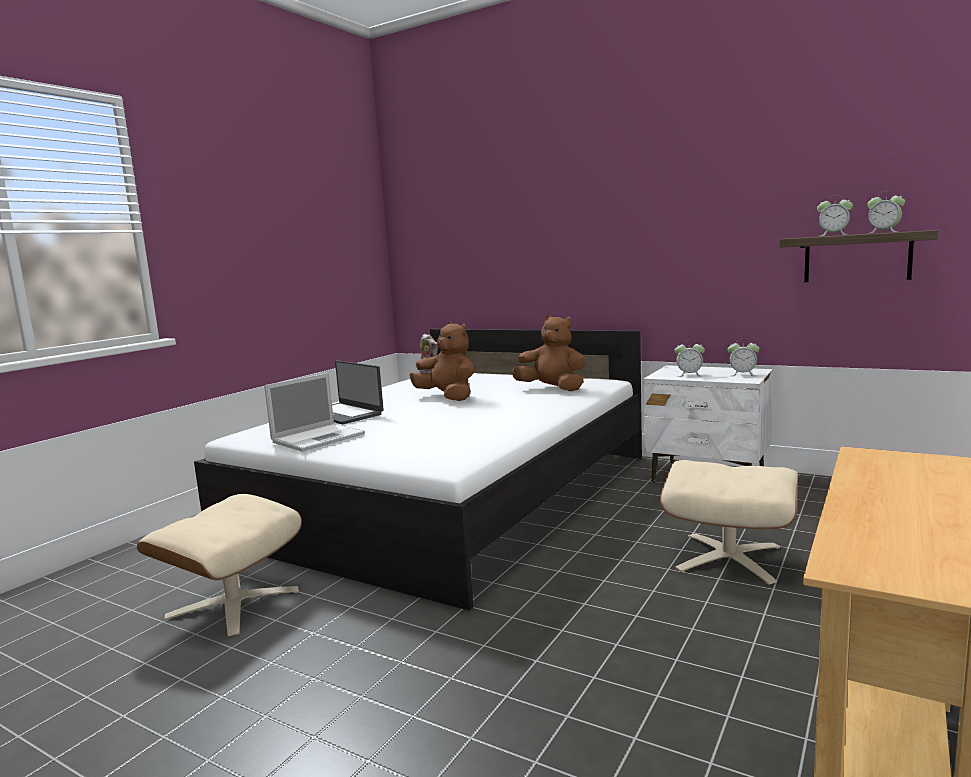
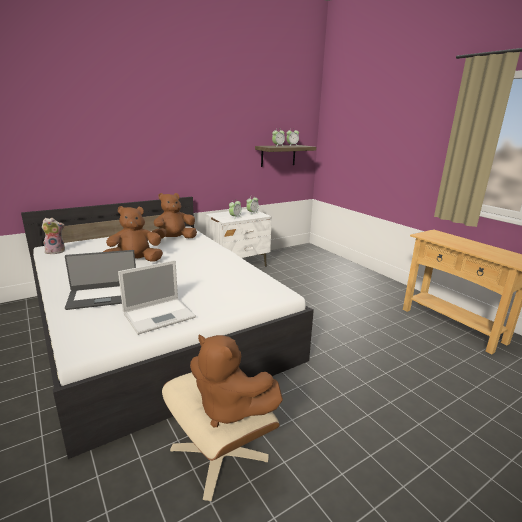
camera: 65 degrees left, 10 degrees up
laptop [264,373,365,452] -> laptop turned 75 degrees clockwise [118,260,196,335]
beige ottoman [660,460,798,585] -> none
none -> brown plush toy [190,335,283,427]

